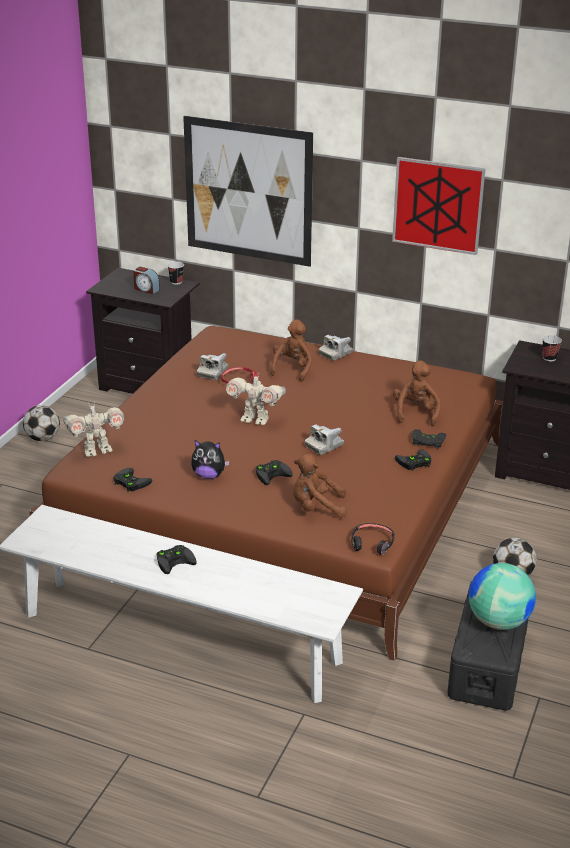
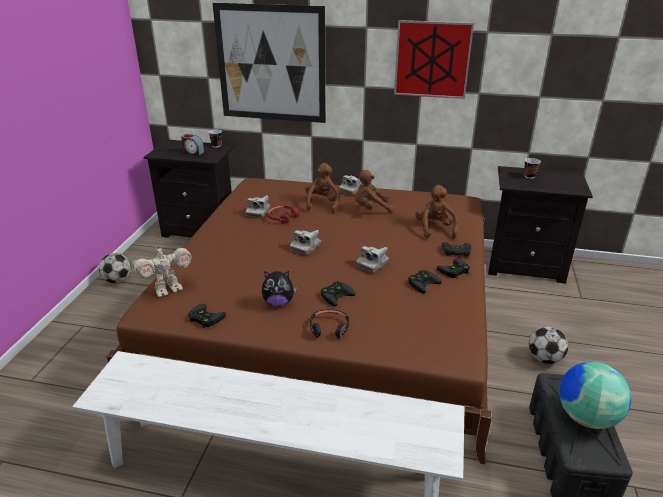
camera: 10 degrees left, 0 degrees up
black game controller [157,545,197,574] -> black game controller moved to [408,270,442,293]
toy robot [226,374,286,425] -> camera [290,230,321,255]
brown plush toy [293,454,347,518] -> brown plush toy moved to [355,170,394,213]
black headphones [351,523,395,555] -> black headphones moved to [310,309,349,339]

